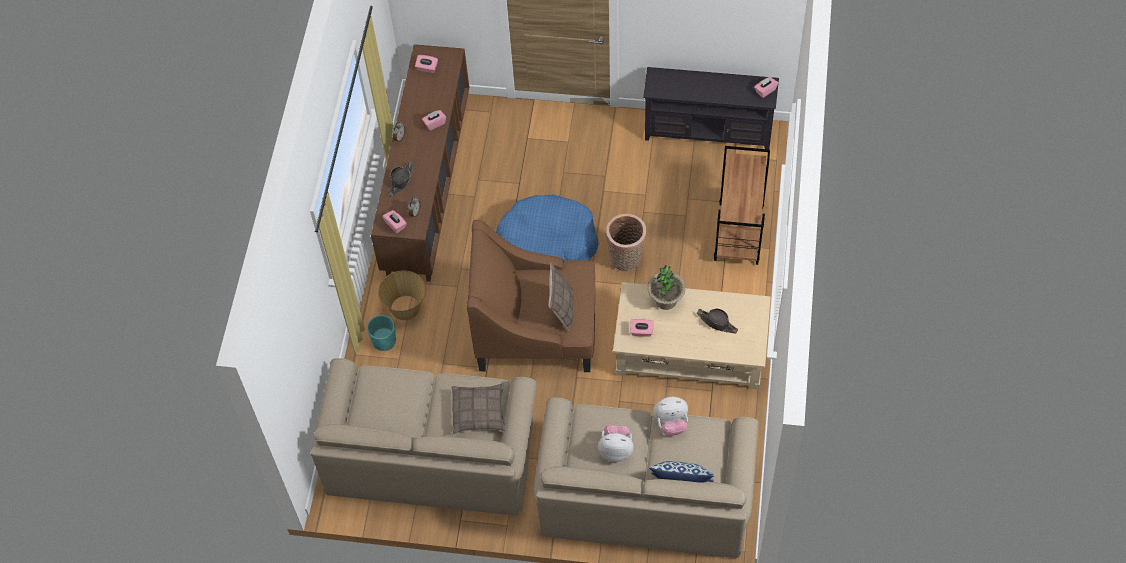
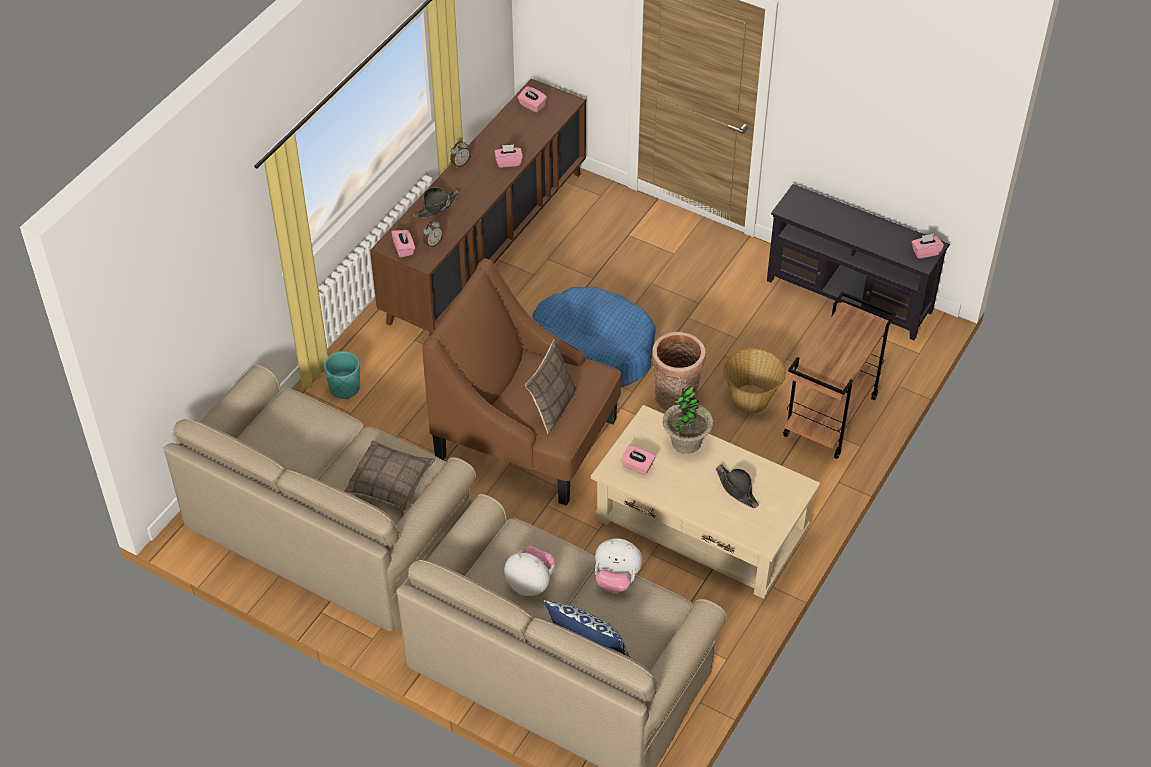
camera: 20 degrees right, 10 degrees down
basket [378,270,426,320] -> basket moved to [723,348,786,413]

